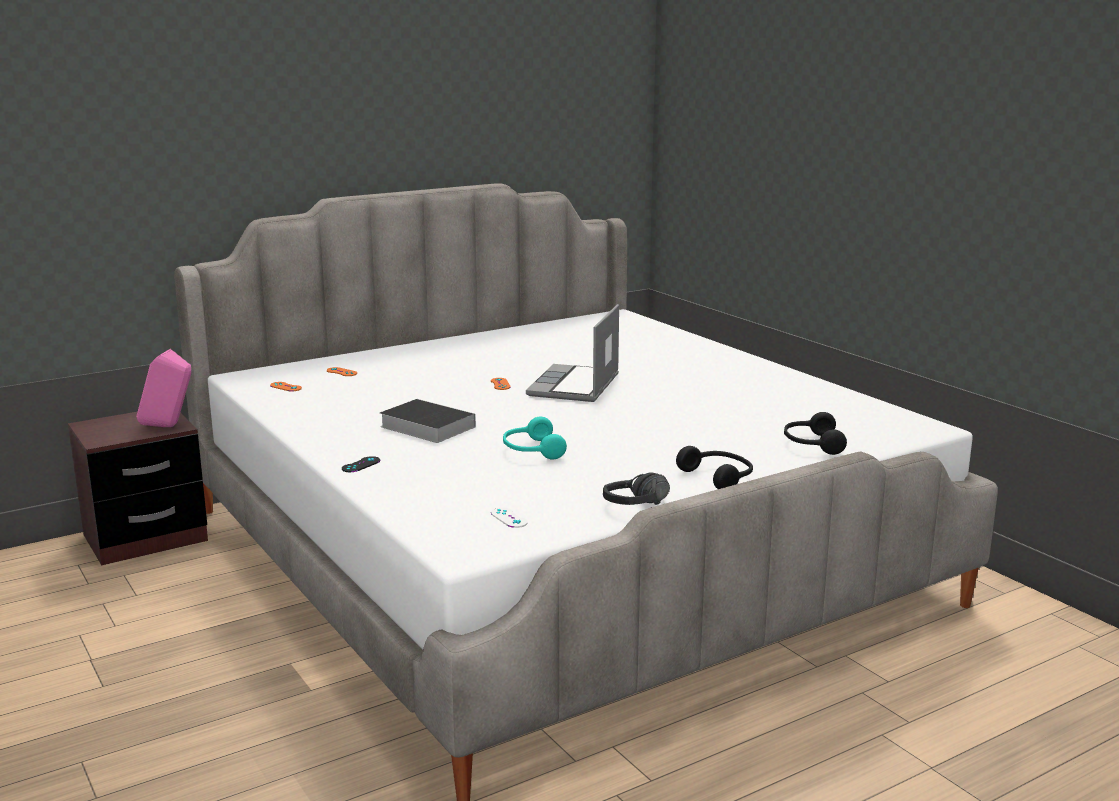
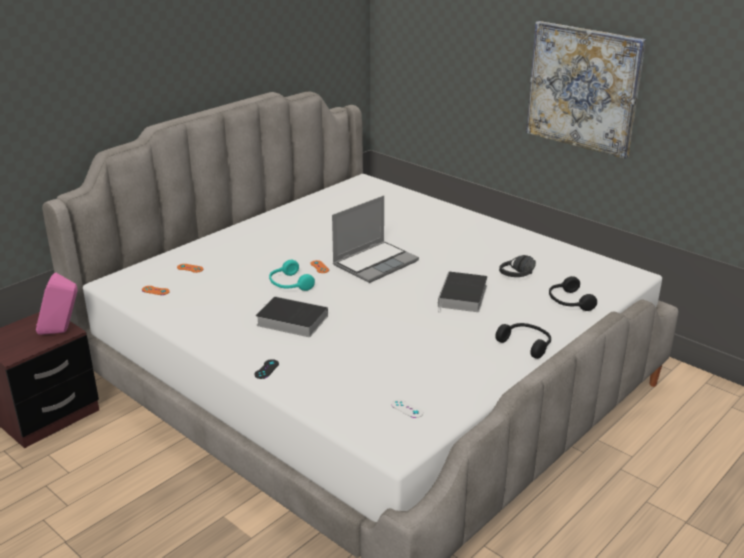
camera: 15 degrees left, 10 degrees up
turquoise headphones [503,417,567,459] -> turquoise headphones moved to [269,260,315,291]
laptop [526,304,619,402] -> laptop turned 135 degrees counterclockwise [332,196,419,283]
black headphones [603,472,670,505] -> black headphones moved to [499,255,536,277]
none -> book [438,271,487,313]
none -> picture [526,21,646,159]

